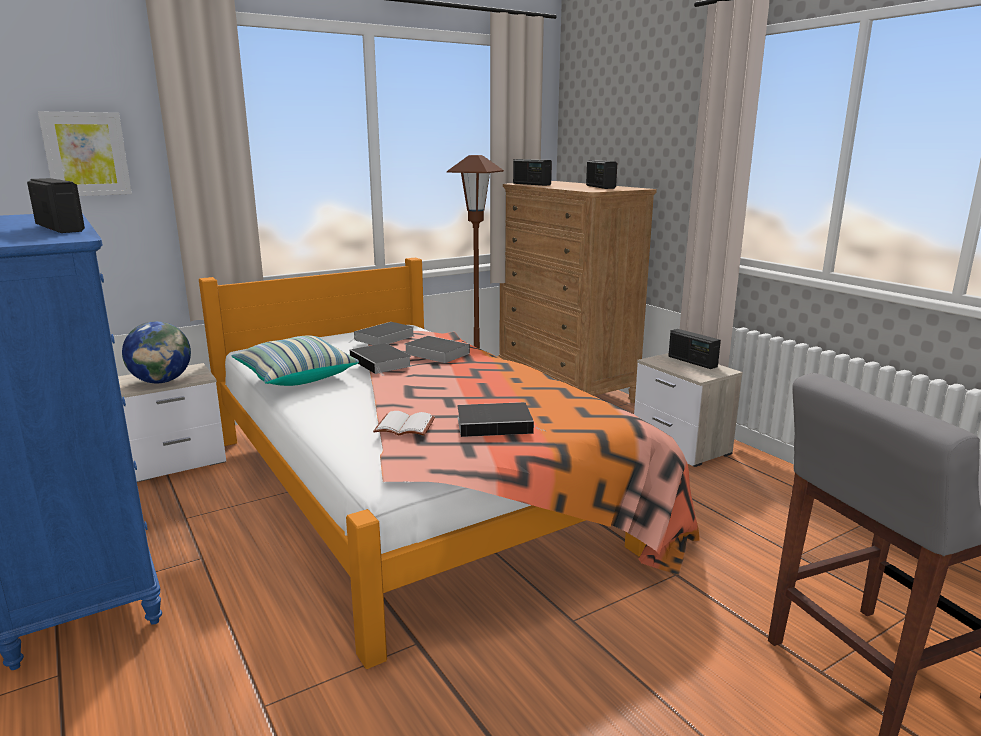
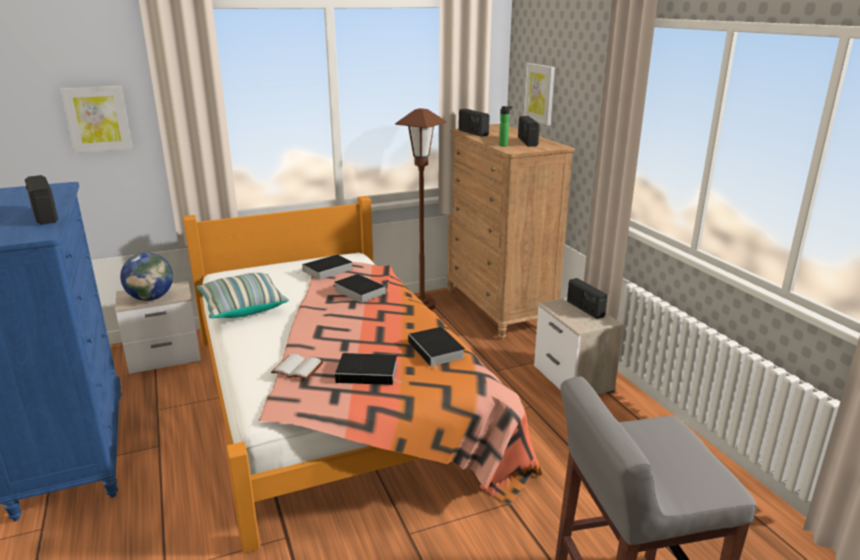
camera: 10 degrees right, 5 degrees up
book [350,343,411,376] -> book moved to [408,327,465,371]
none -> bottle [499,106,513,147]
none -> picture [523,63,555,125]

